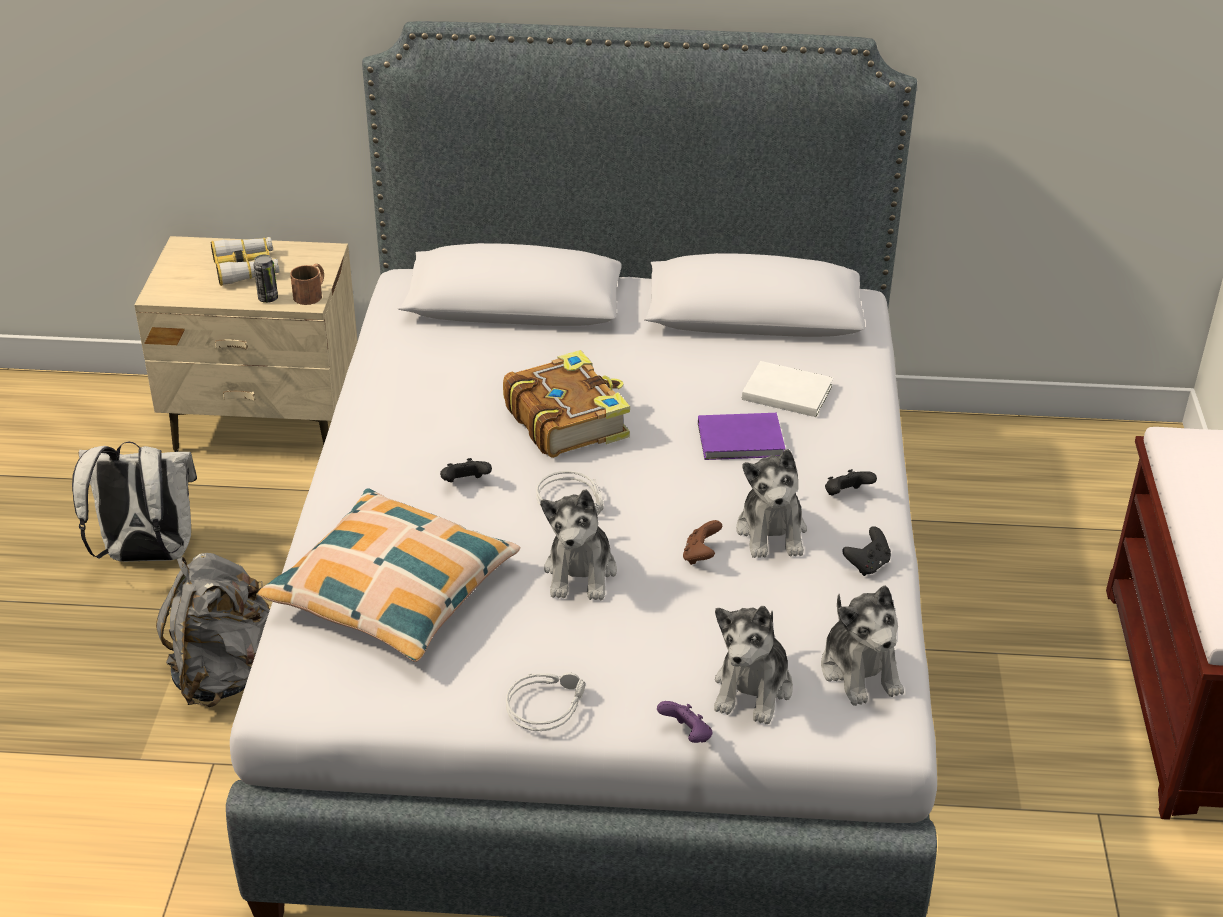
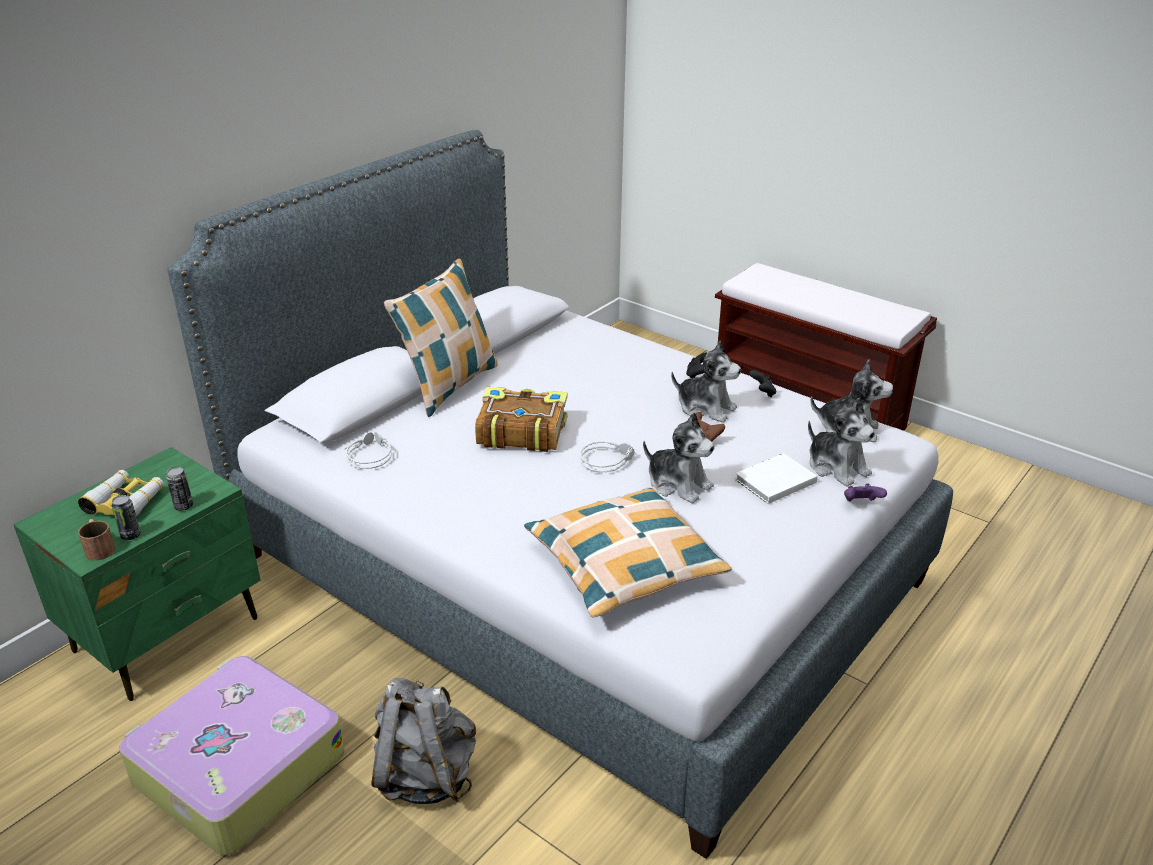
camera: 55 degrees left, 5 degrees down
white backpack [72,441,197,562] -> suitcase [119,656,345,855]
beige nightstand [134,236,358,452] -> green nightstand [13,447,261,701]
brown mug [290,264,324,305] -> brown mug moved to [78,519,116,561]
black game controller [440,458,492,482] -> none
grey headphones [506,672,585,731] -> grey headphones moved to [345,432,392,469]
purple book [698,413,786,460] -> none
white book [742,361,833,417] -> white book moved to [735,453,817,504]
none -> can [111,495,141,540]
none -> pillow [384,259,498,417]

